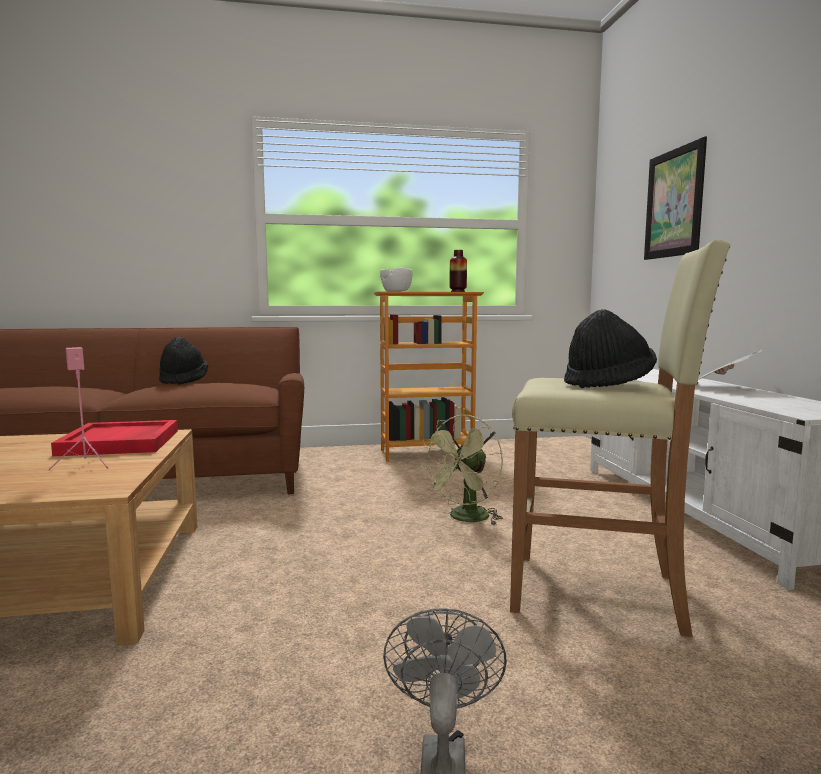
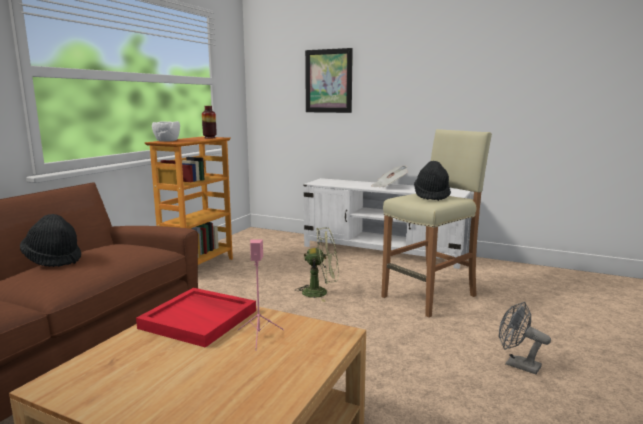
camera: 55 degrees left, 5 degrees up
green fan [420,415,503,525] -> green fan turned 75 degrees counterclockwise [295,227,338,302]

